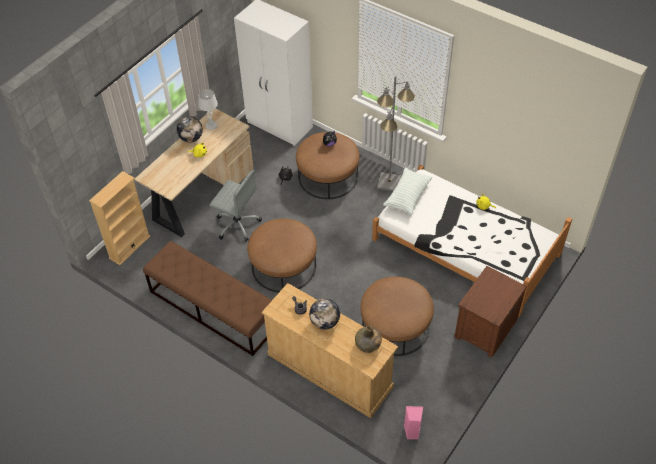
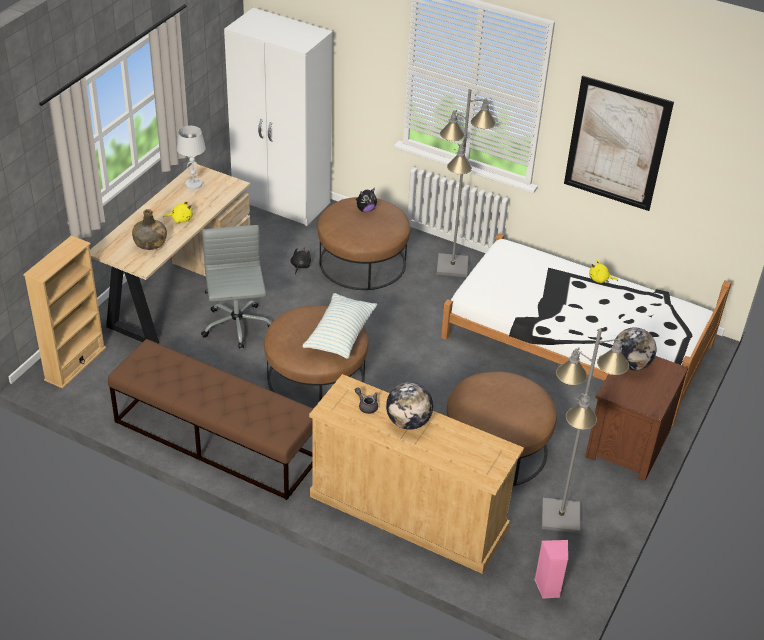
camera: 10 degrees left, 10 degrees down
globe [177,116,203,142] -> globe moved to [613,327,657,371]
grey office chair [209,170,262,241] -> grey office chair turned 120 degrees counterclockwise [201,225,271,349]
green bottle [355,325,382,353] -> green bottle moved to [132,209,167,250]
pillow [383,168,432,215] -> pillow moved to [303,293,378,359]
none -> grey floor lamp [542,329,629,533]
none -> picture [564,75,674,211]

